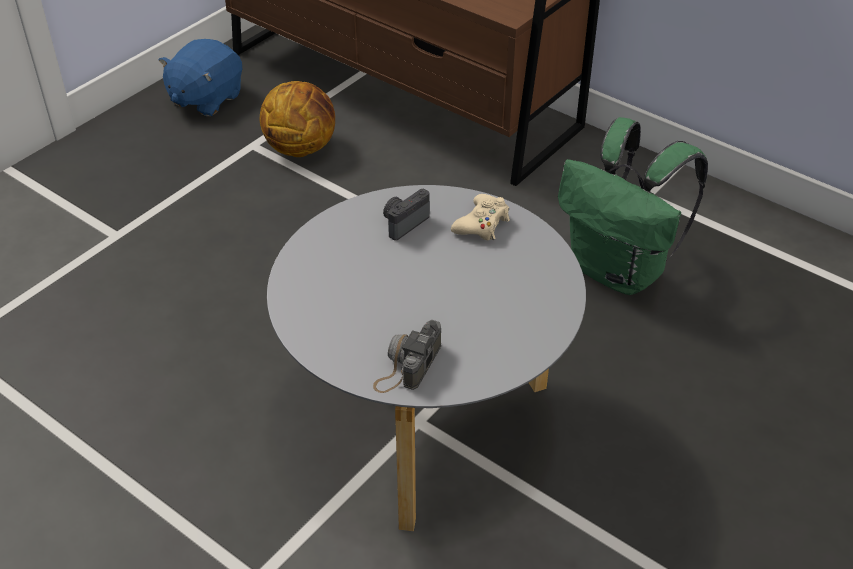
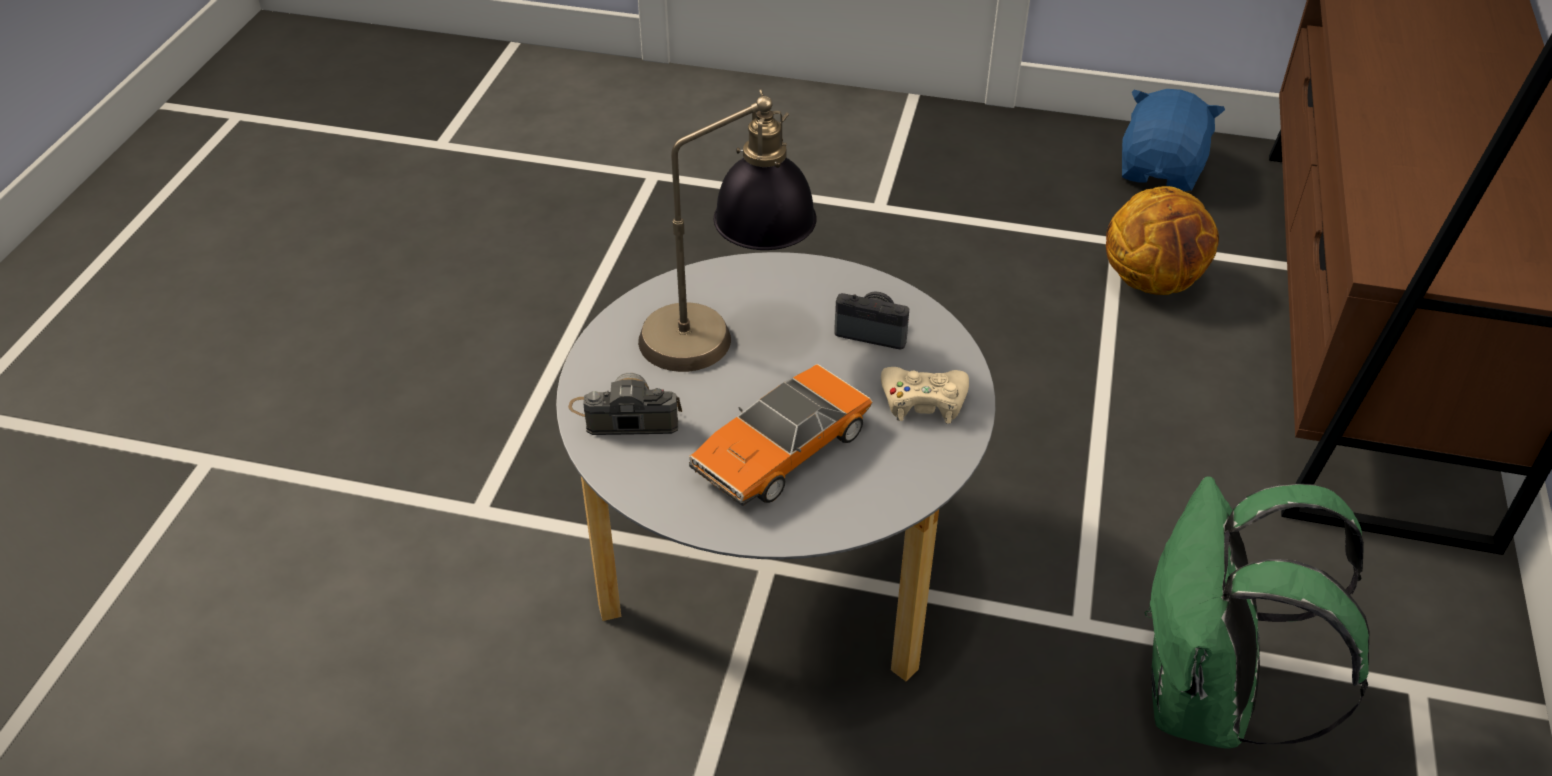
camera: 65 degrees right, 0 degrees up
blue plush toy [159,39,242,116] -> blue plush toy turned 105 degrees clockwise [1122,89,1225,192]
none -> table lamp [638,90,817,372]
none -> toy car [689,364,873,506]

